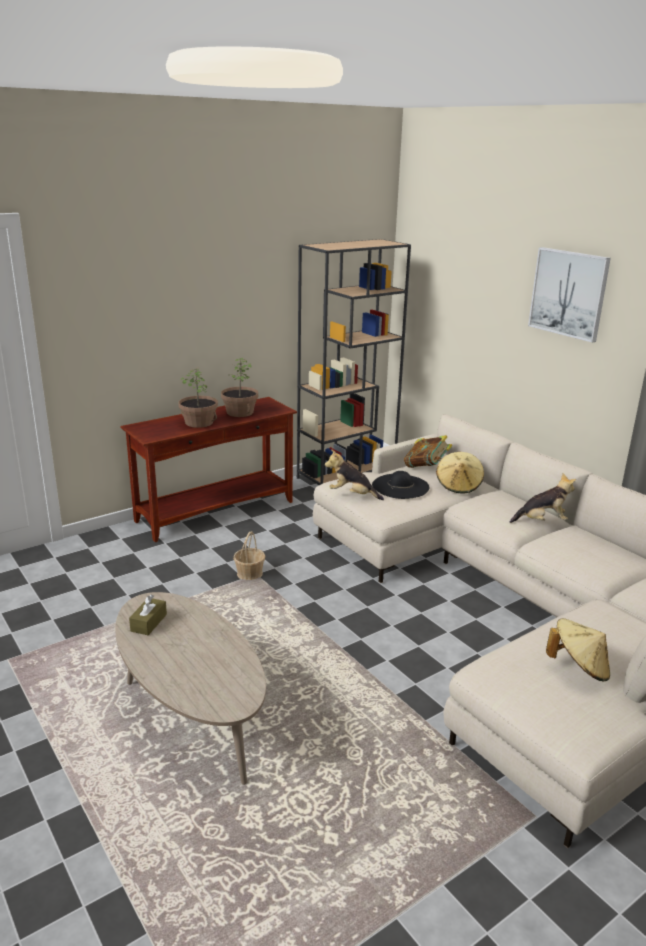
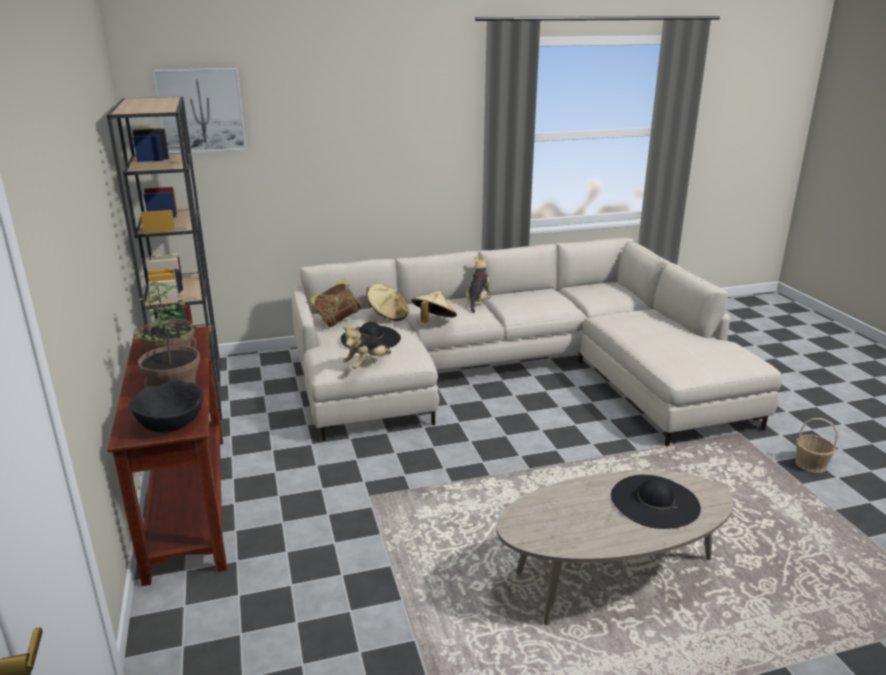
camera: 70 degrees left, 0 degrees up
brown tissue box [129,594,167,635] -> none
basket [233,531,265,580] -> basket moved to [795,418,838,473]
picture [528,247,611,343] -> picture moved to [153,68,247,154]
beige hat [546,618,610,682] -> beige hat moved to [411,291,457,323]
none -> black bowl [129,380,203,432]
none -> black hat [611,475,701,529]

